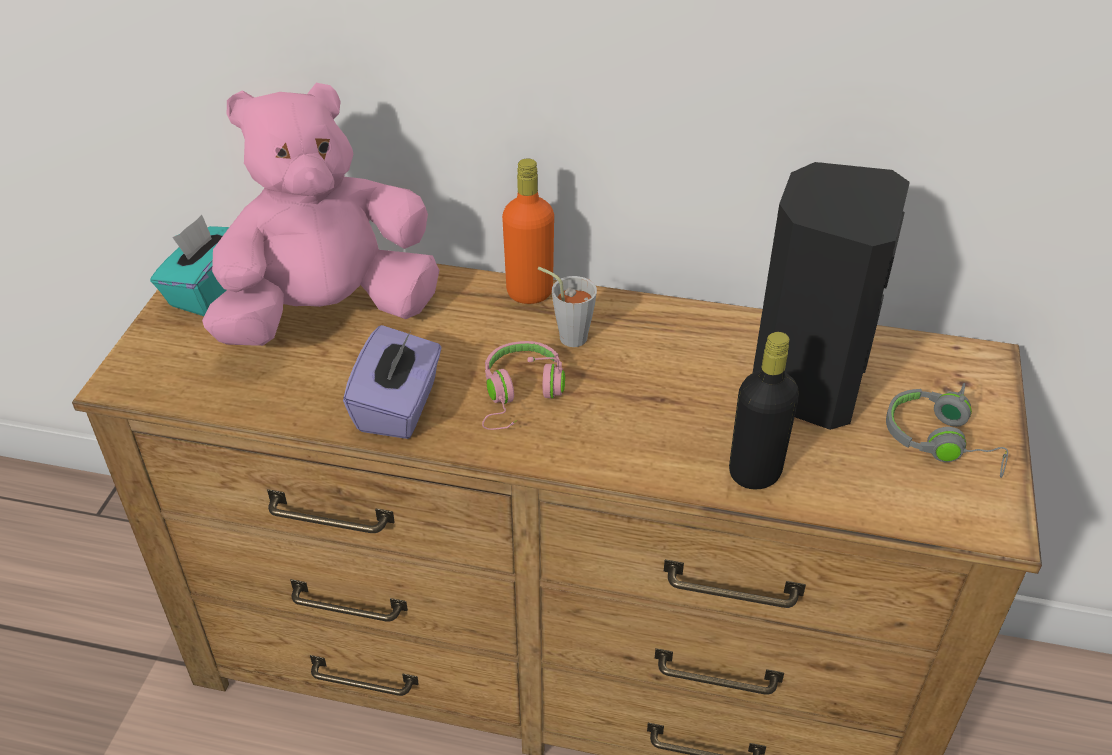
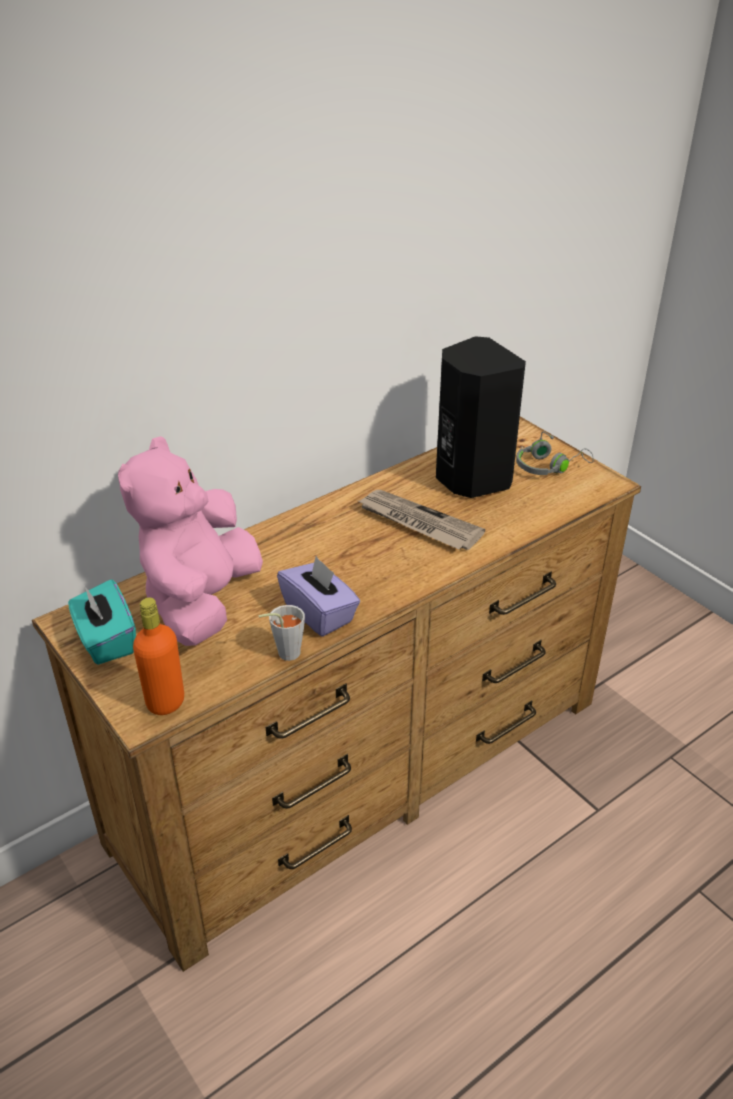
camera: 50 degrees left, 5 degrees down
pink headphones [482,341,565,430] -> none
orange bottle [502,158,554,304] -> orange bottle moved to [133,597,184,715]
grey cup [538,267,597,347] -> grey cup moved to [258,605,305,661]
black bottle [729,332,799,489] -> none
none -> newspaper [358,490,485,550]

